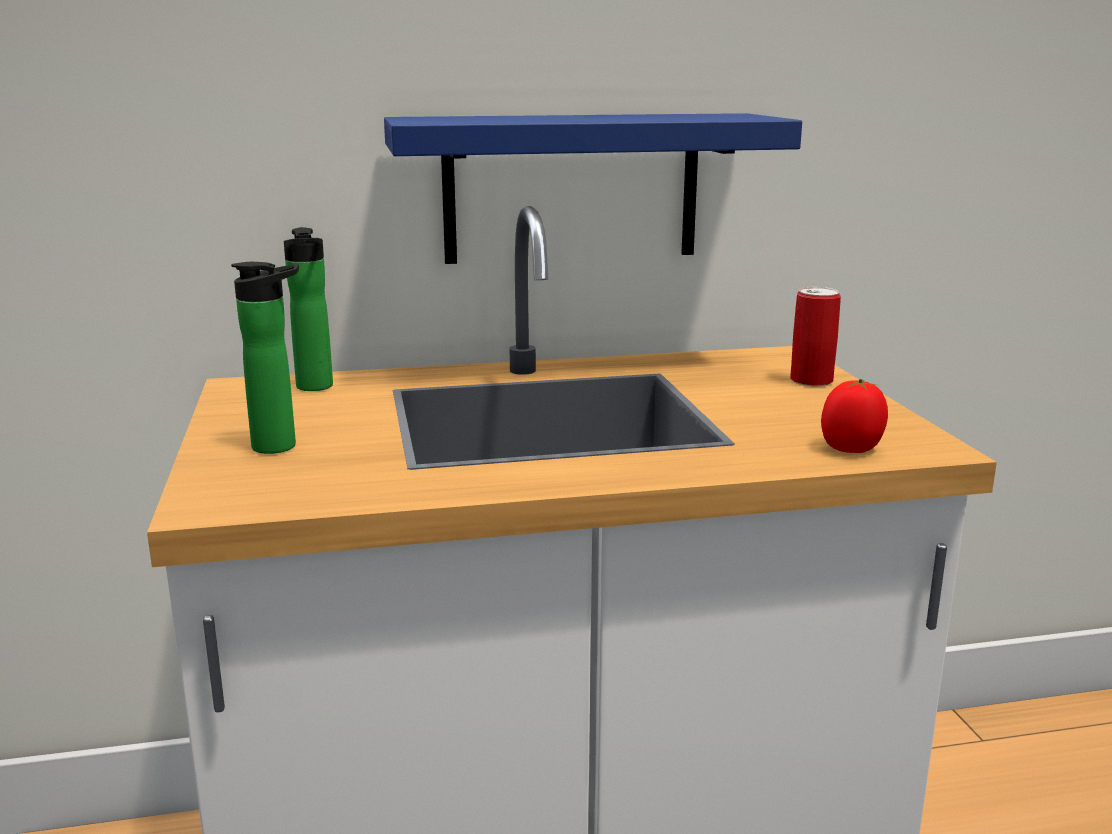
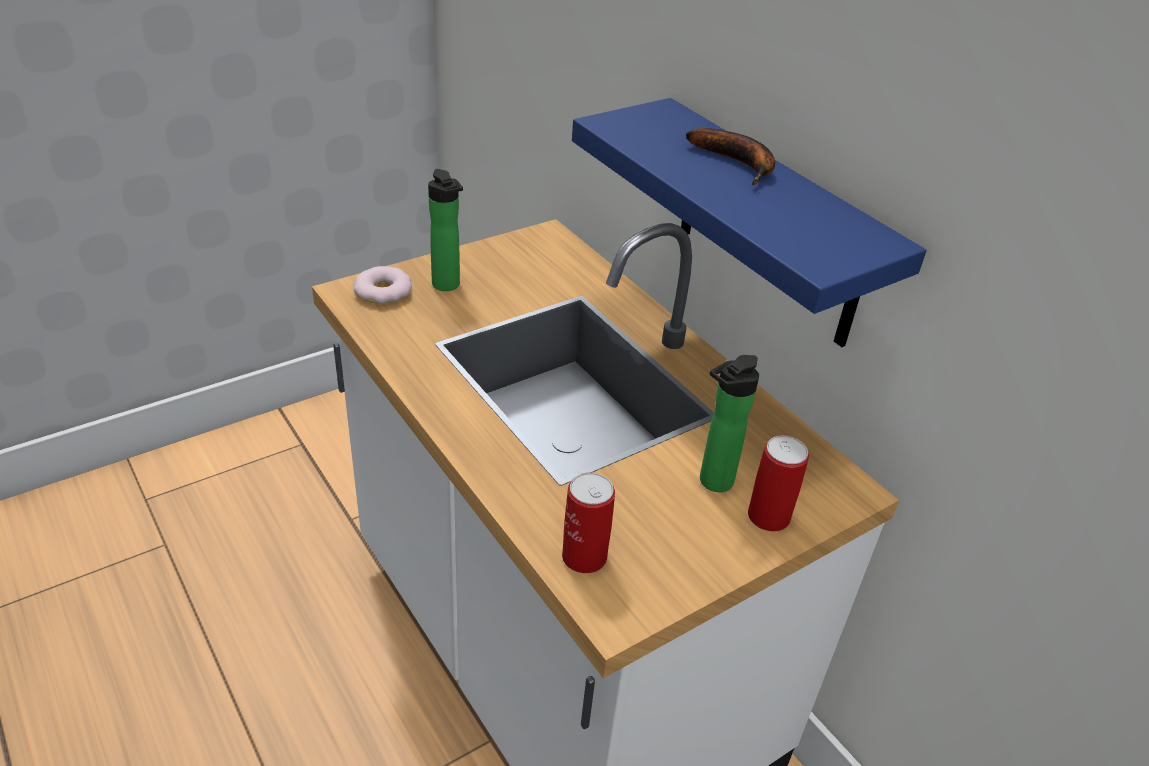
camera: 65 degrees right, 20 degrees up
bottle [284,227,333,391] -> bottle moved to [700,355,759,492]
tomato [821,379,888,453] -> can [562,473,615,573]
none -> donut [354,266,412,304]
none -> banana [686,128,775,185]

